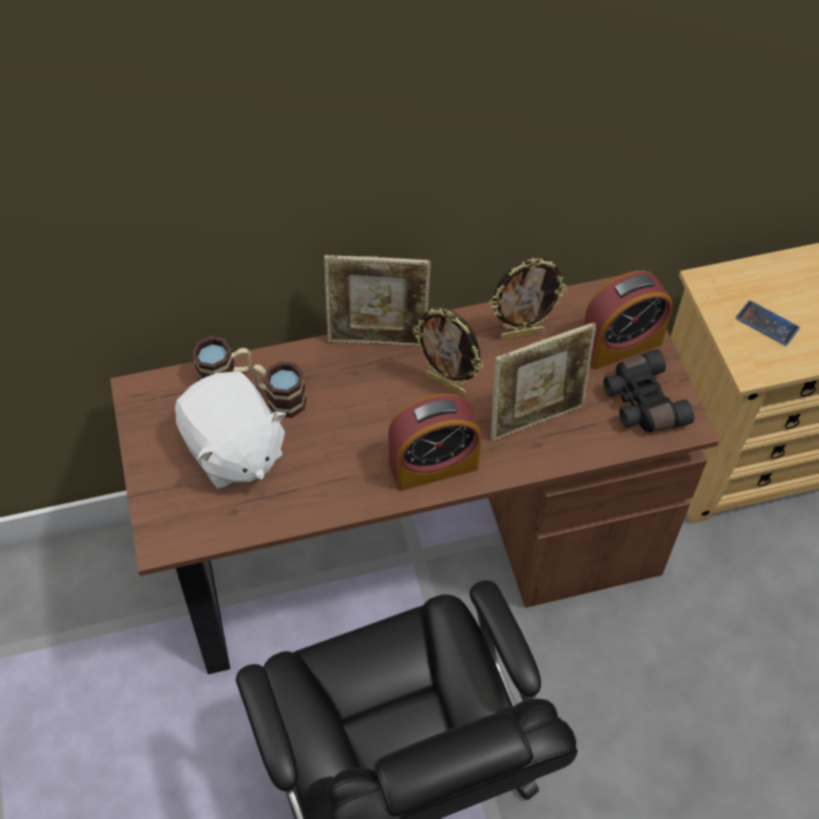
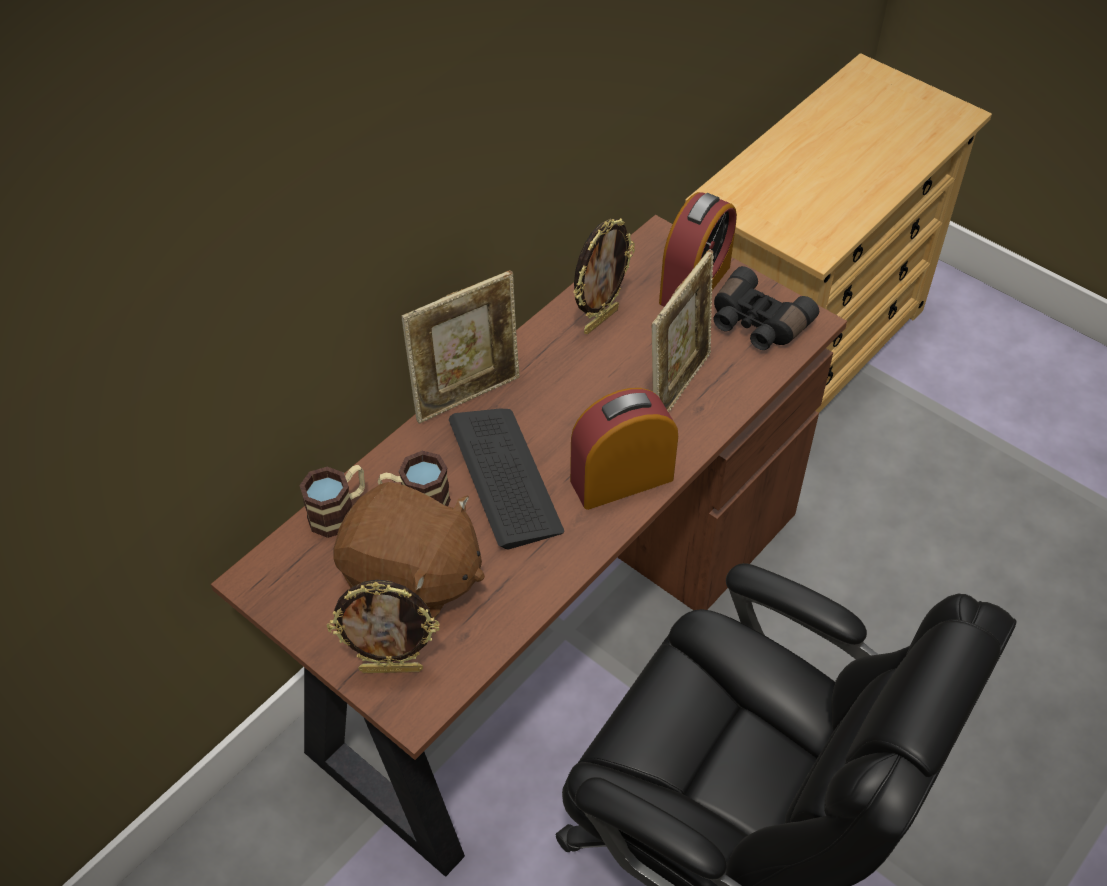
camera: 35 degrees left, 5 degrees down
white plush toy [175,371,286,489] -> brown plush toy [334,482,485,619]
alarm clock [388,394,481,491] -> alarm clock turned 150 degrees counterclockwise [570,388,678,510]
picture frame [412,308,484,396] -> picture frame moved to [327,580,440,673]
phone [736,300,800,346] -> none
none -> keyboard [449,409,564,549]

